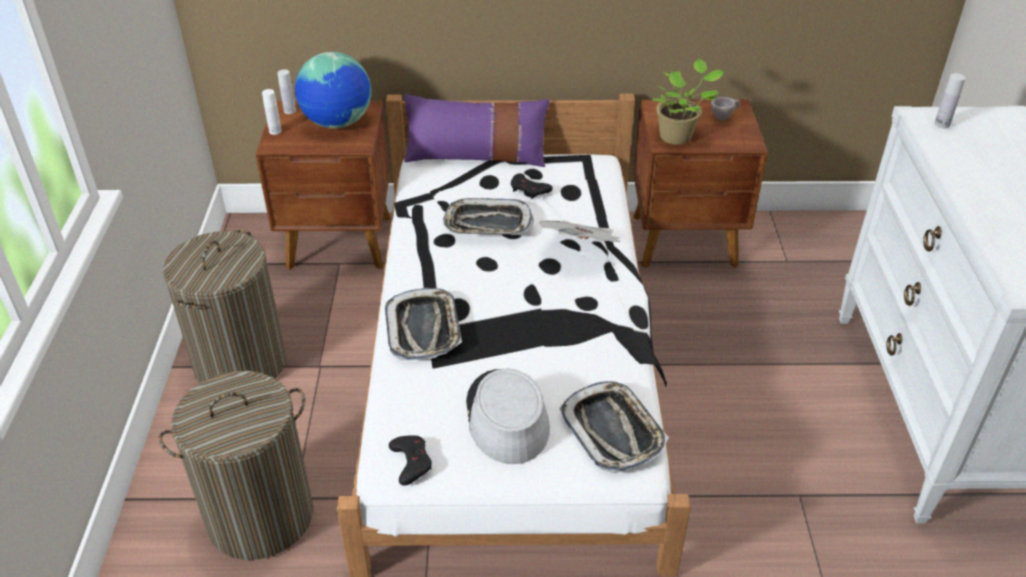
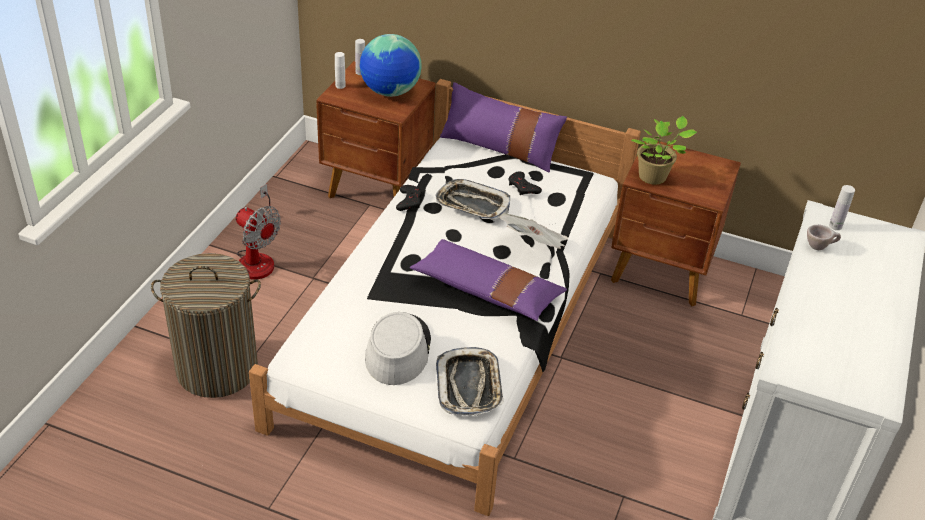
camera: 20 degrees right, 0 degrees up
laundry basket [163,229,286,384] -> fan [236,184,281,280]
tray [385,288,462,360] -> none
black game controller [389,436,432,486] -> black game controller moved to [396,185,422,211]
beige cup [711,97,740,120] -> beige cup moved to [807,225,841,250]
none -> purple pillow [410,239,567,321]

